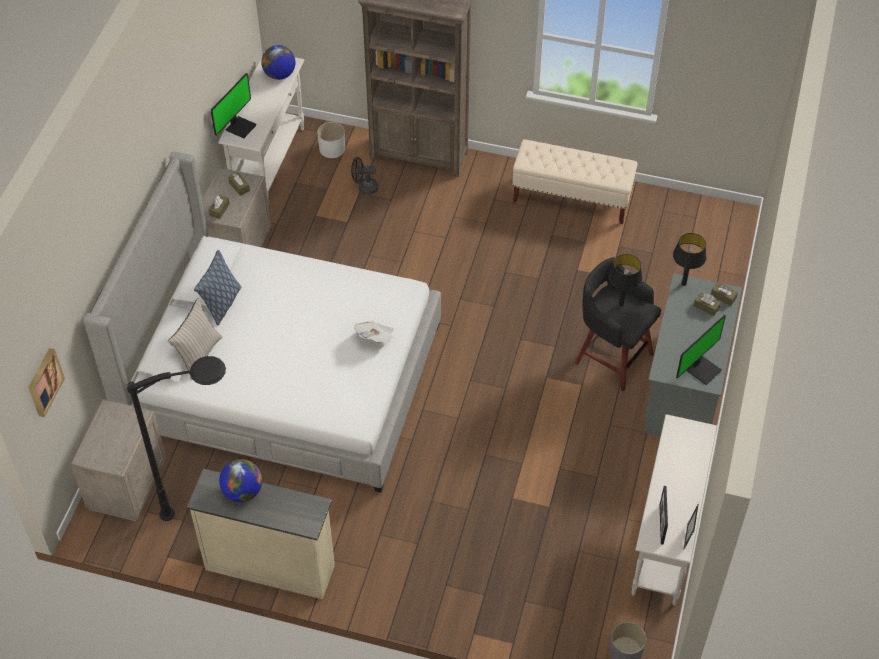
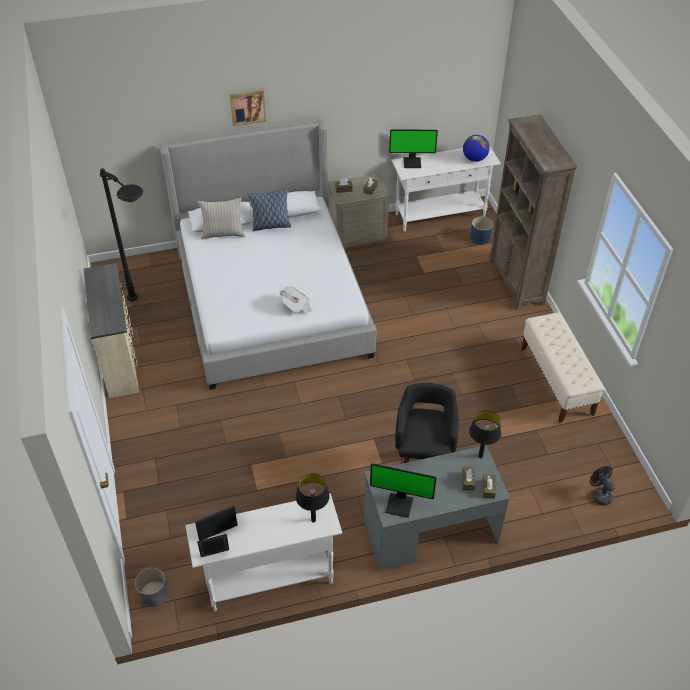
camera: 60 degrees right, 5 degrees down
picture [28,348,65,418] -> picture moved to [230,90,266,126]
beige nightstand [70,399,166,521] -> none
globe [219,459,262,502] -> none
white planter [317,122,345,158] -> blue planter [470,216,493,245]
black fan [351,157,378,195] -> black fan moved to [590,466,615,506]
black table lamp [609,254,642,307] -> black table lamp moved to [296,473,330,522]

